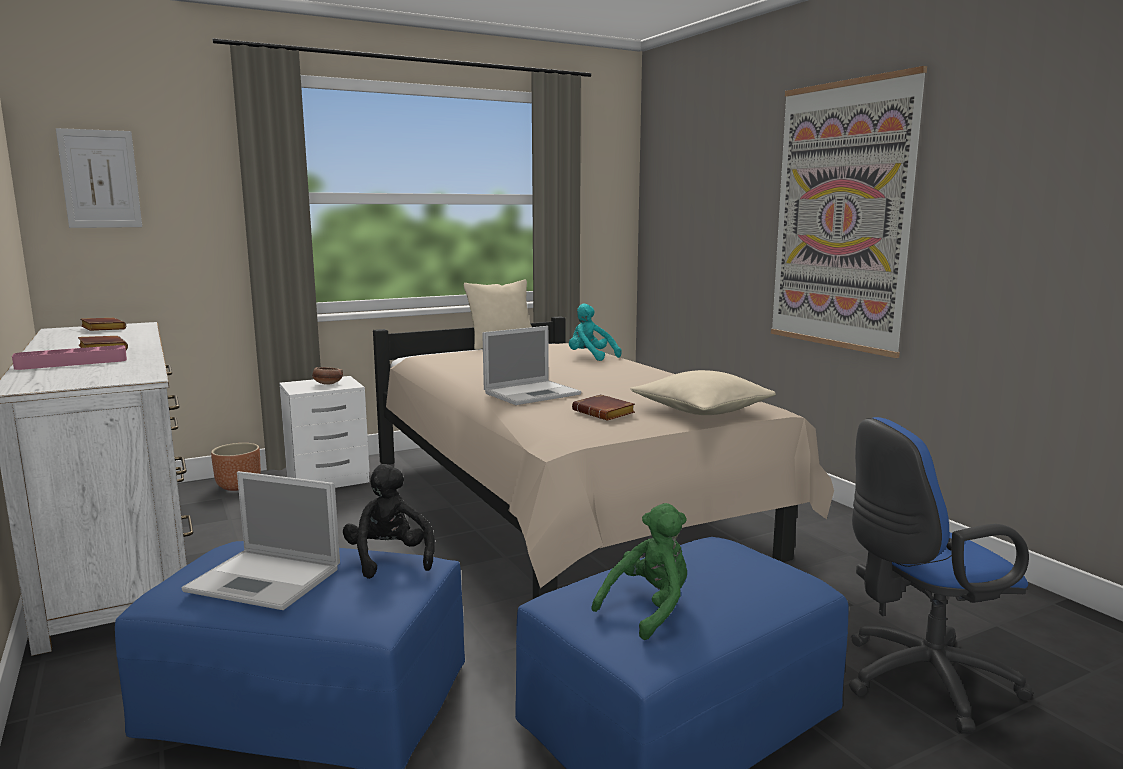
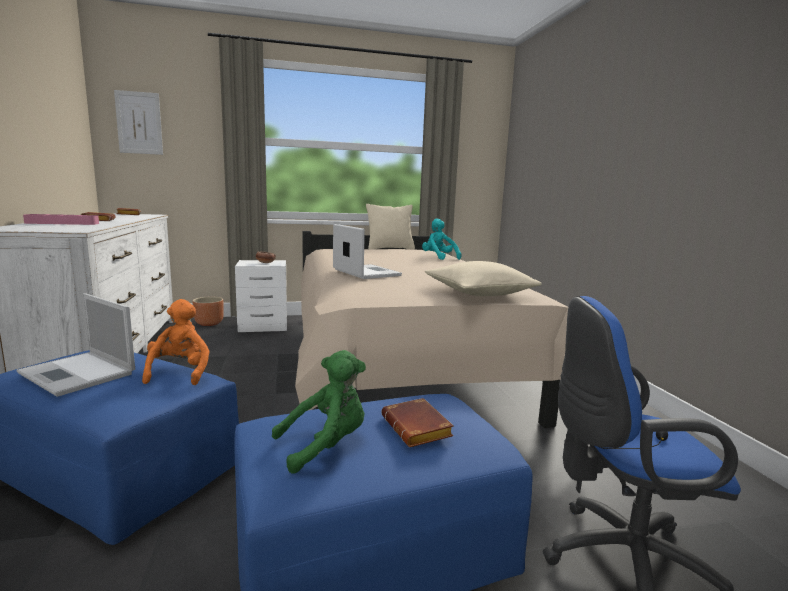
camera: 15 degrees right, 0 degrees up
black plush toy [343,464,435,579] -> orange plush toy [142,299,210,385]
laptop [482,326,581,405] -> laptop turned 105 degrees counterclockwise [333,224,402,279]
brown book [572,394,635,420] -> brown book moved to [381,398,454,447]
picture [771,66,927,358] -> none

